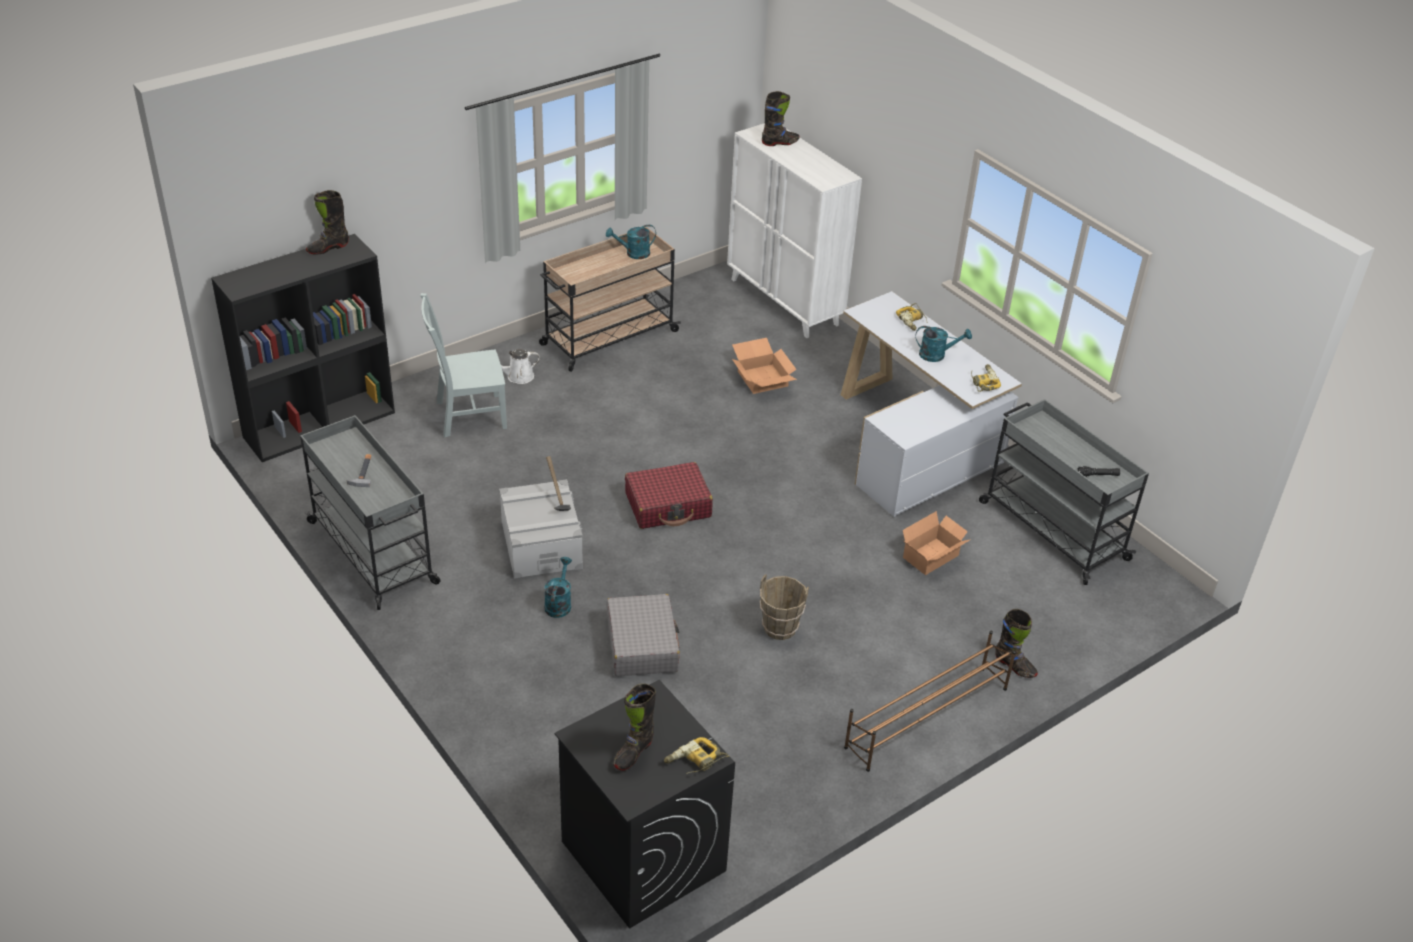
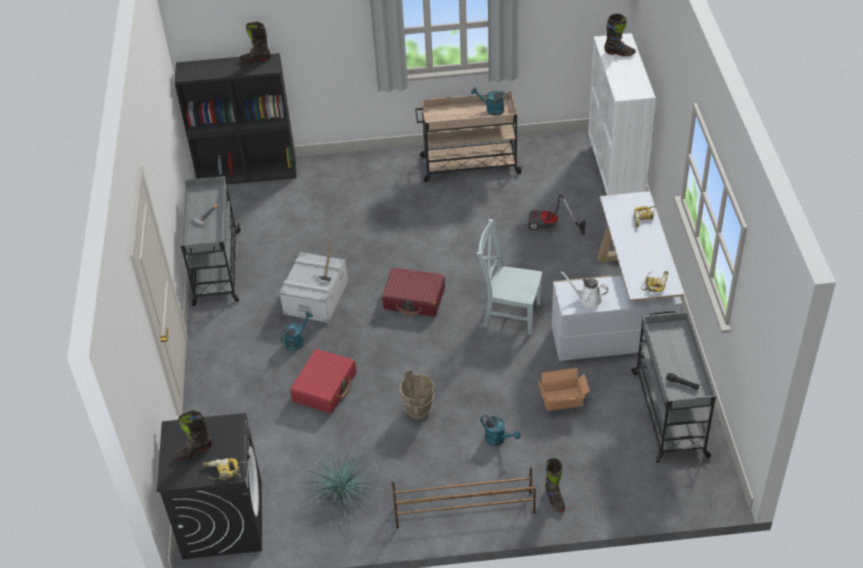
camera: 35 degrees right, 5 degrees up
grey chair [420,293,507,437] -> grey chair moved to [477,219,542,335]
white watering can [481,349,540,384] -> white watering can moved to [560,271,609,308]
grey suitcase [606,594,680,676] -> red suitcase [290,349,356,413]
cardboard box [732,338,797,394] -> vacuum cleaner [528,194,586,235]
turquoise watering can [916,326,972,362] -> turquoise watering can moved to [480,415,521,445]
none -> potted plant [298,451,385,519]

